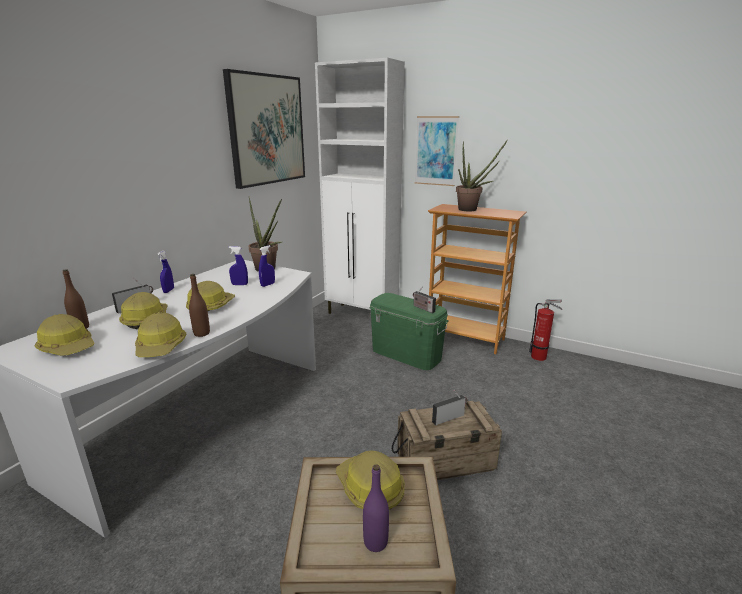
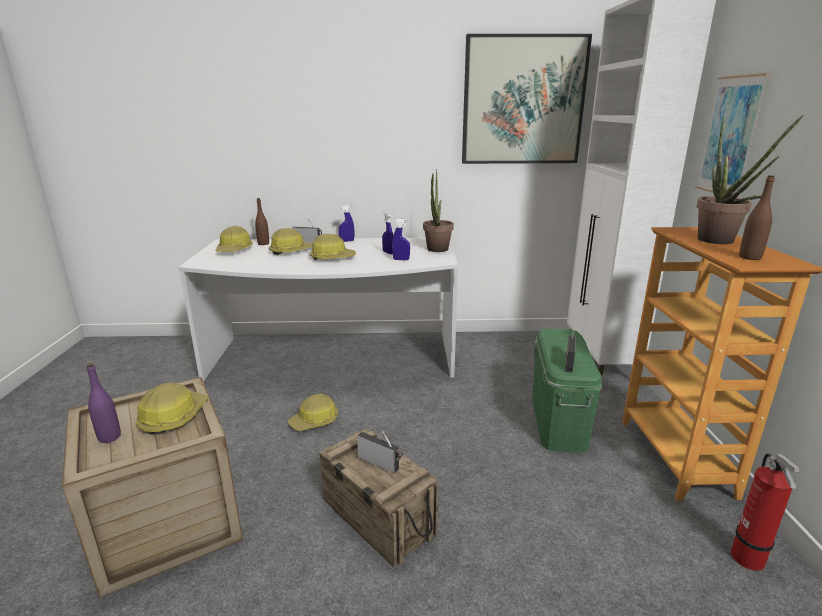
camera: 60 degrees right, 0 degrees up
hard hat [135,312,186,357] -> hard hat moved to [288,393,338,431]
brown bottle [189,274,210,337] -> brown bottle moved to [739,175,775,260]

